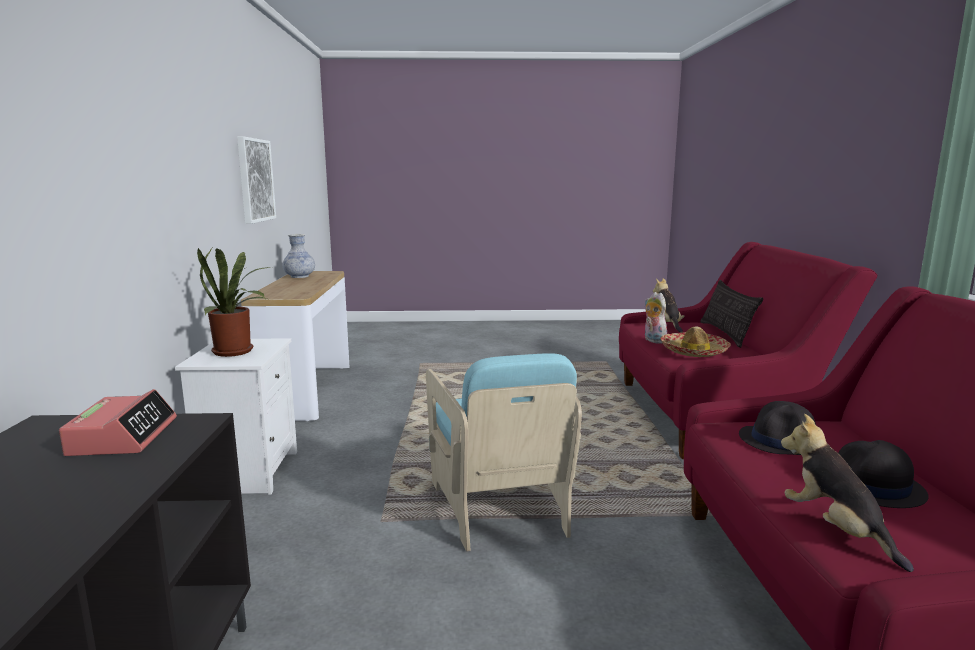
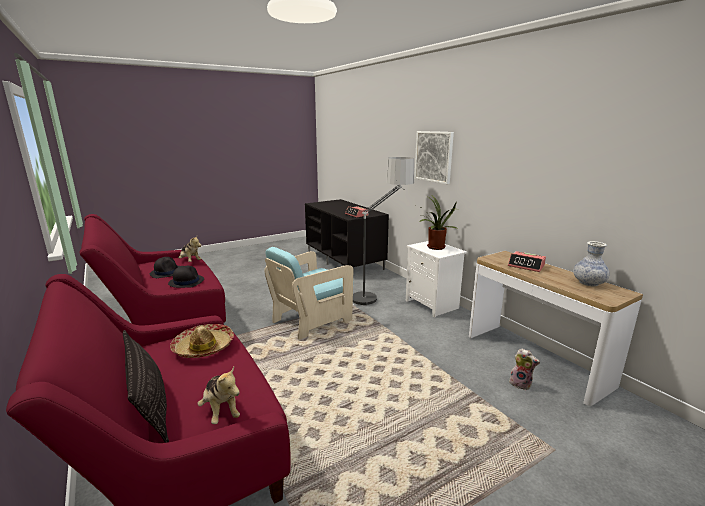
camera: 150 degrees right, 5 degrees up
picture [237,136,276,224] -> picture moved to [414,131,454,184]
turquoise armchair [426,353,582,551] -> turquoise armchair turned 90 degrees counterclockwise [264,247,354,340]
plush toy [645,292,667,344] -> plush toy moved to [509,348,540,390]
none -> floor lamp [353,157,415,306]
none -> alarm clock [508,251,546,272]

